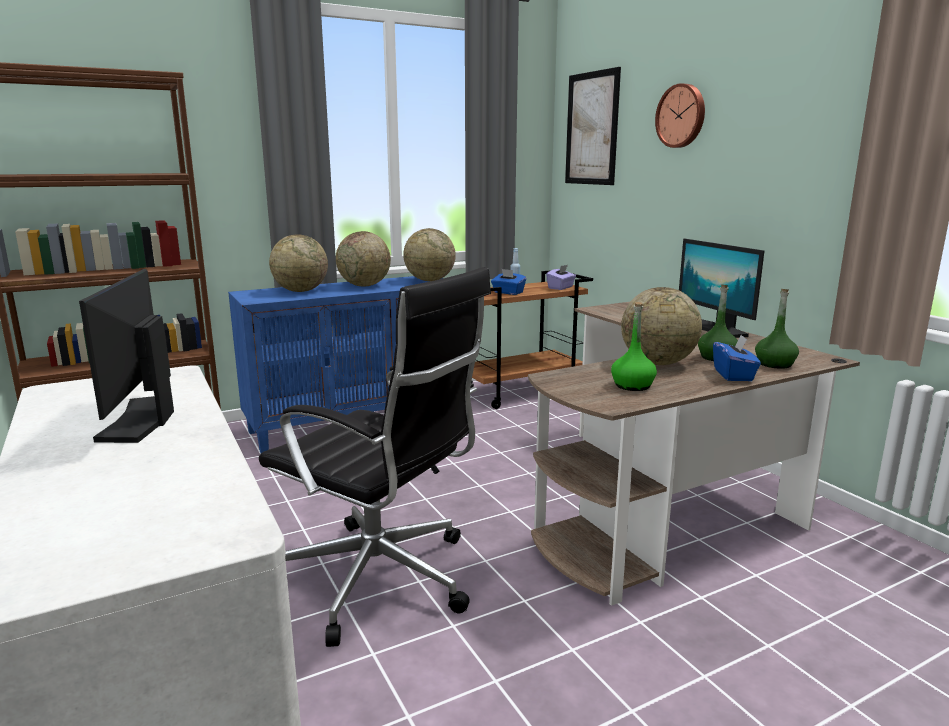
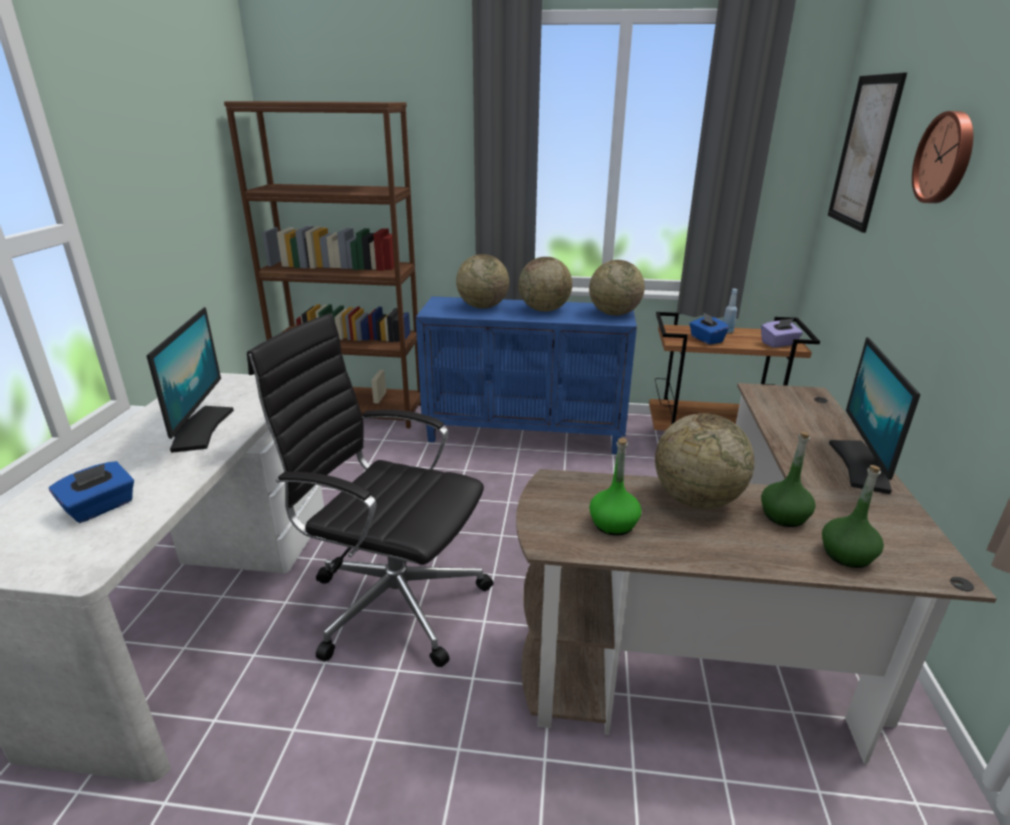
camera: 35 degrees right, 10 degrees up
monitor [79,269,174,443] -> monitor turned 150 degrees clockwise [147,307,234,453]
black office chair [259,267,491,647] -> black office chair turned 135 degrees clockwise [247,313,493,667]
blue tissue box [713,335,761,381] -> blue tissue box moved to [49,461,134,523]

